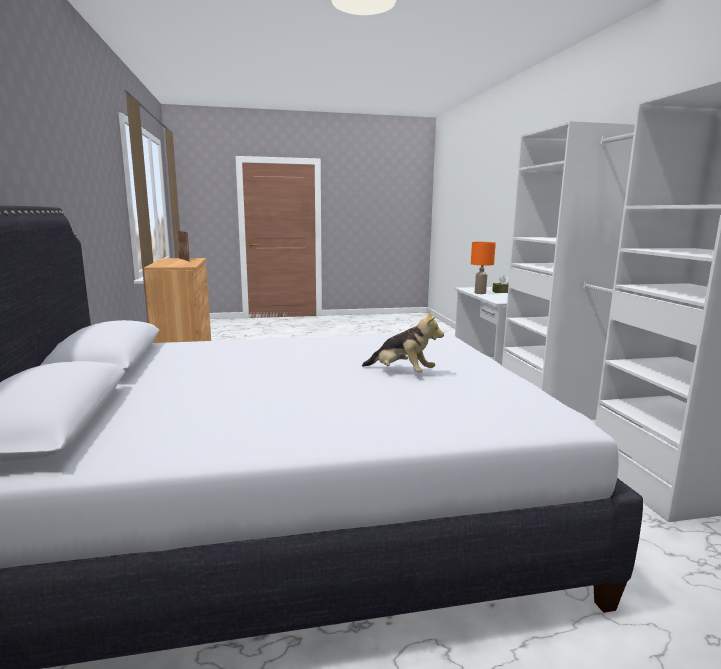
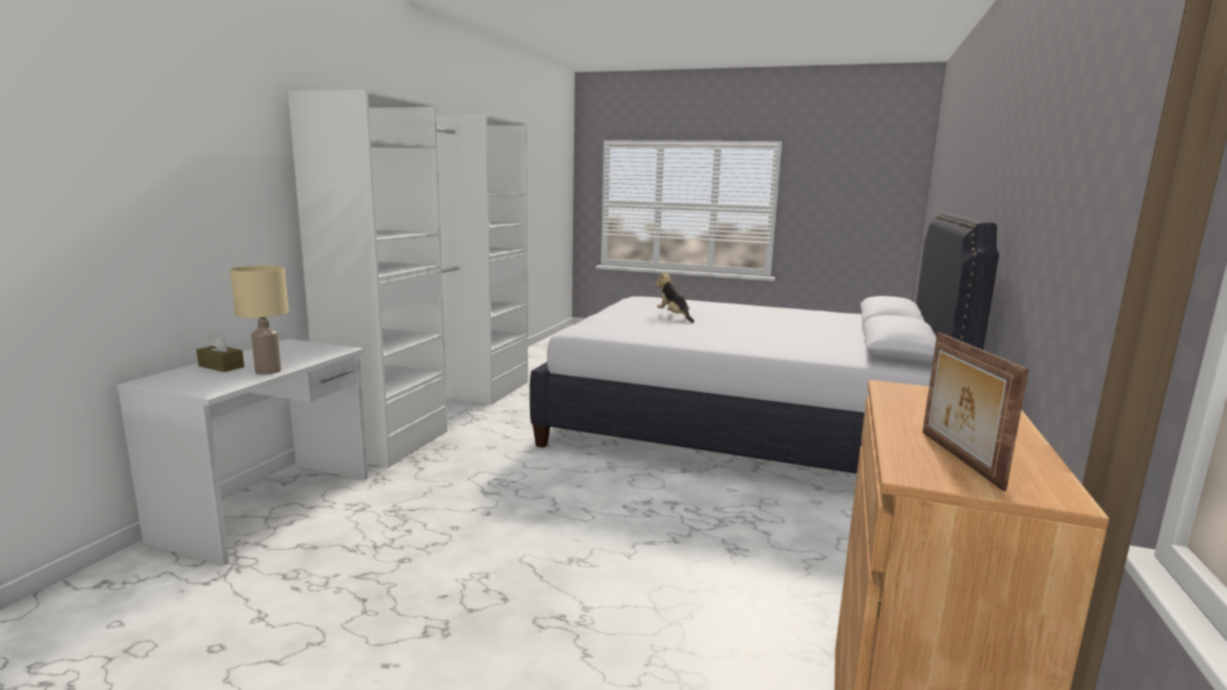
camera: 150 degrees left, 0 degrees up
orange table lamp [471,242,496,294] -> beige table lamp [230,265,289,375]

